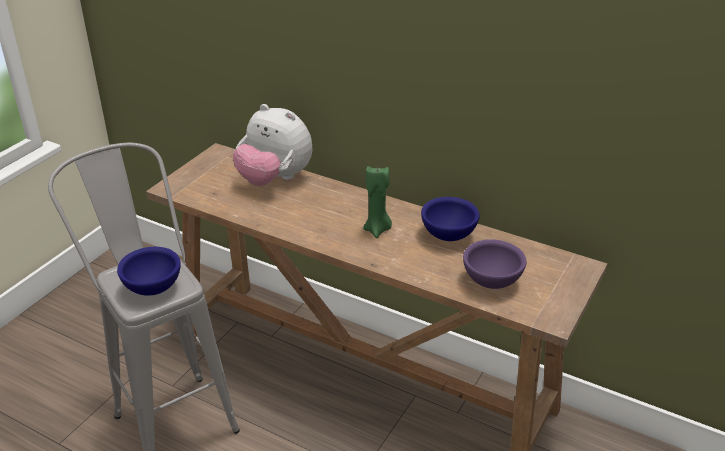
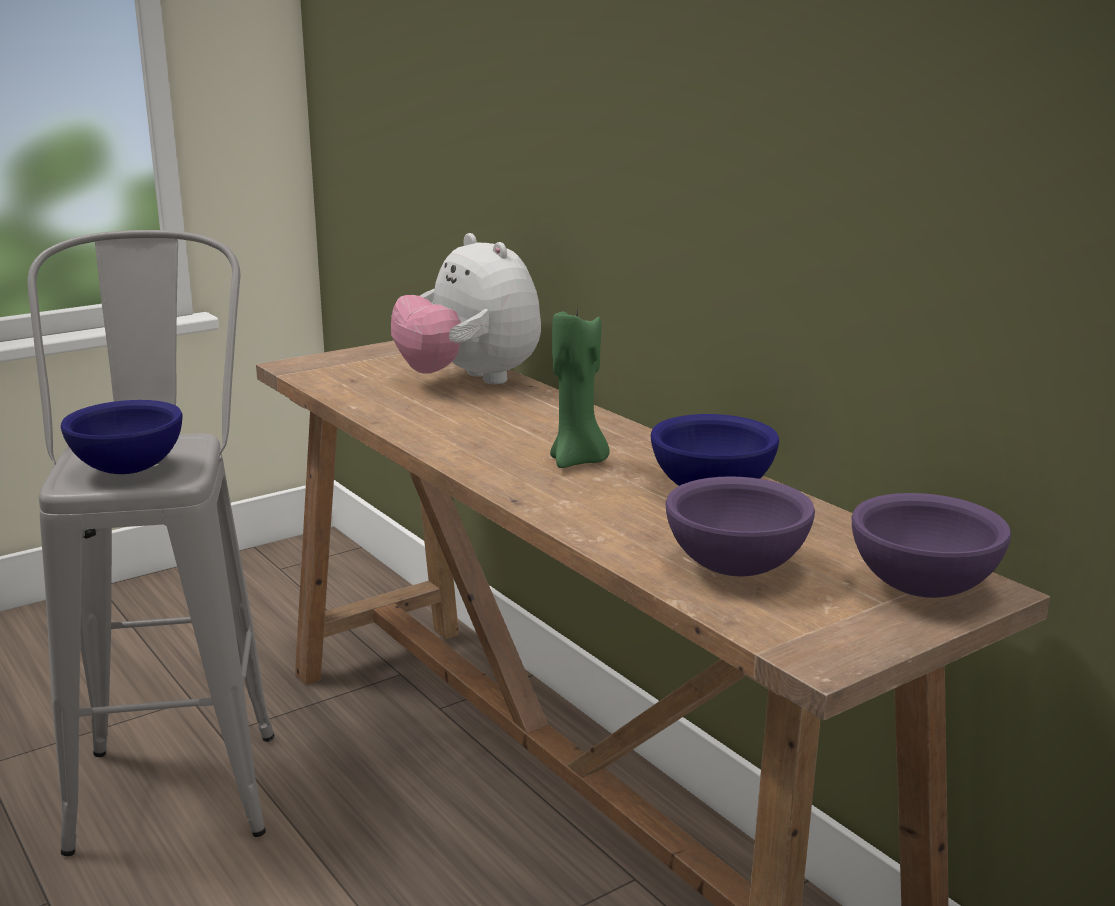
camera: 25 degrees right, 15 degrees down
none -> purple bowl [852,493,1011,598]

